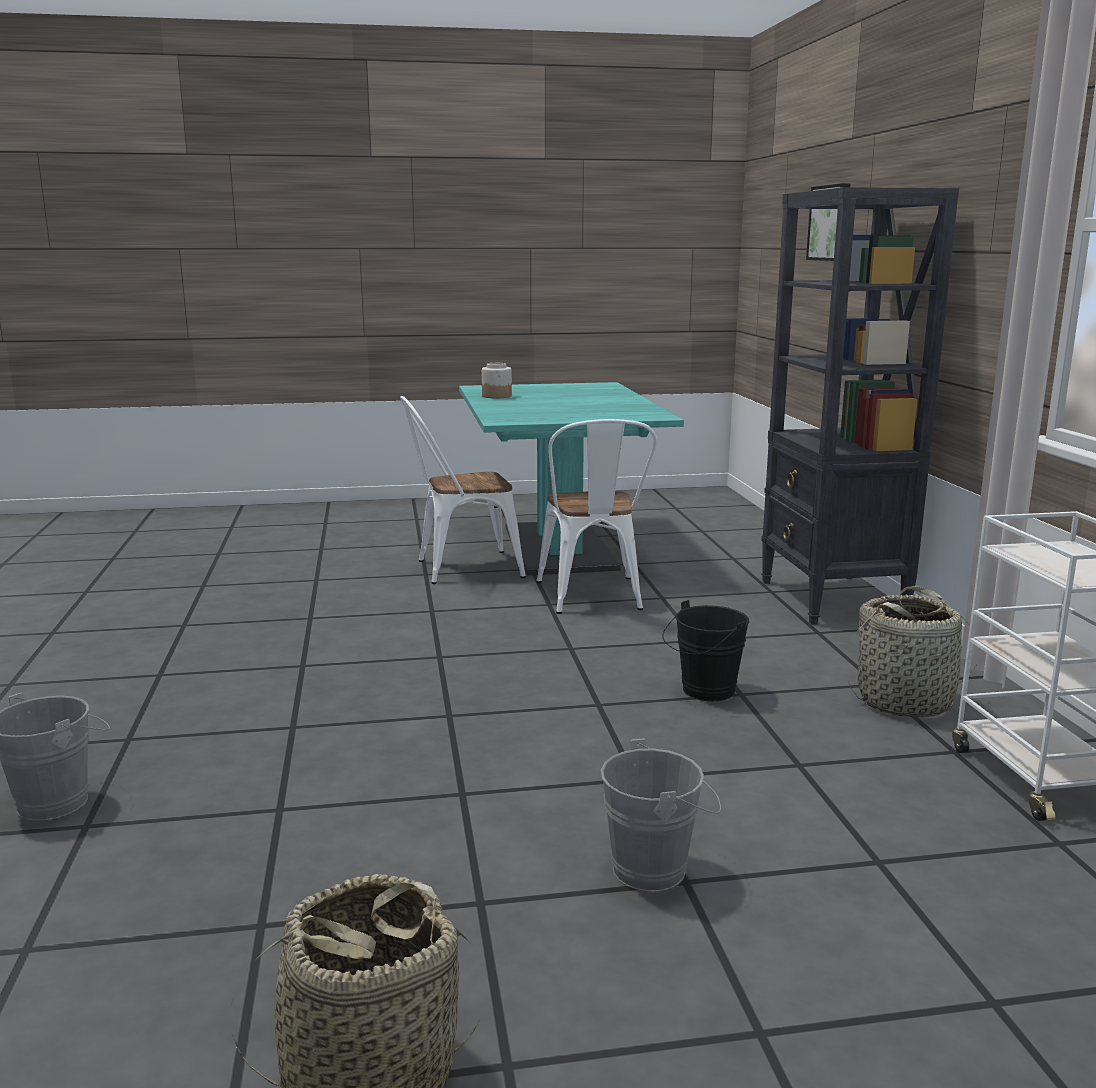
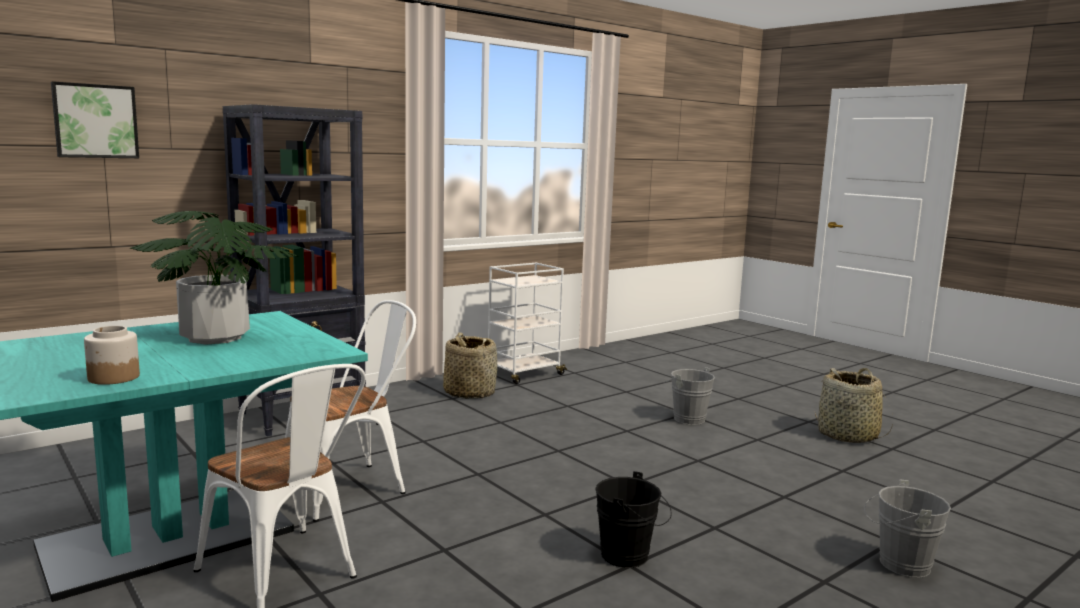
camera: 120 degrees left, 5 degrees down
black bucket [663,600,749,701] -> black bucket moved to [595,471,671,568]
none -> potted plant [130,211,298,345]

